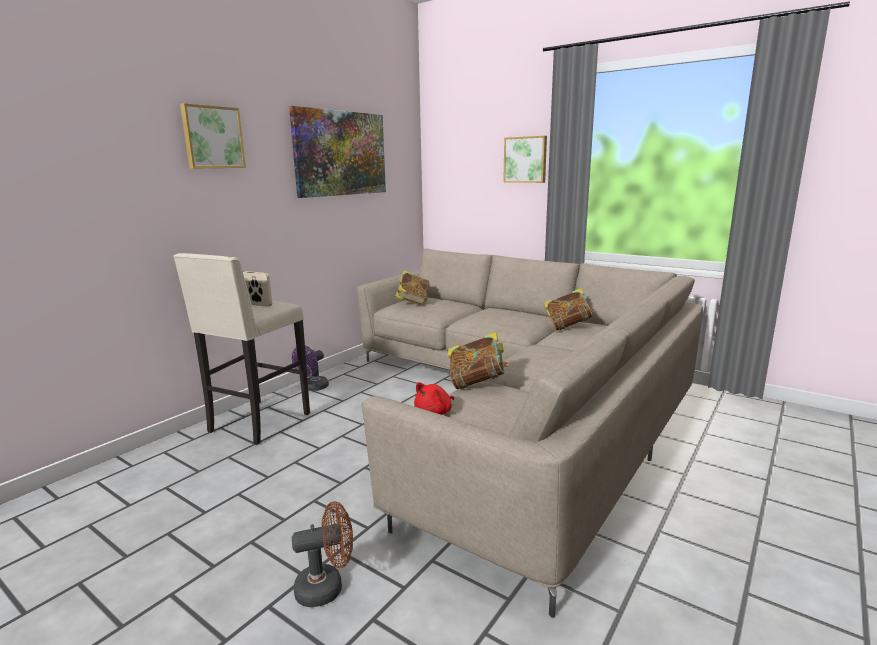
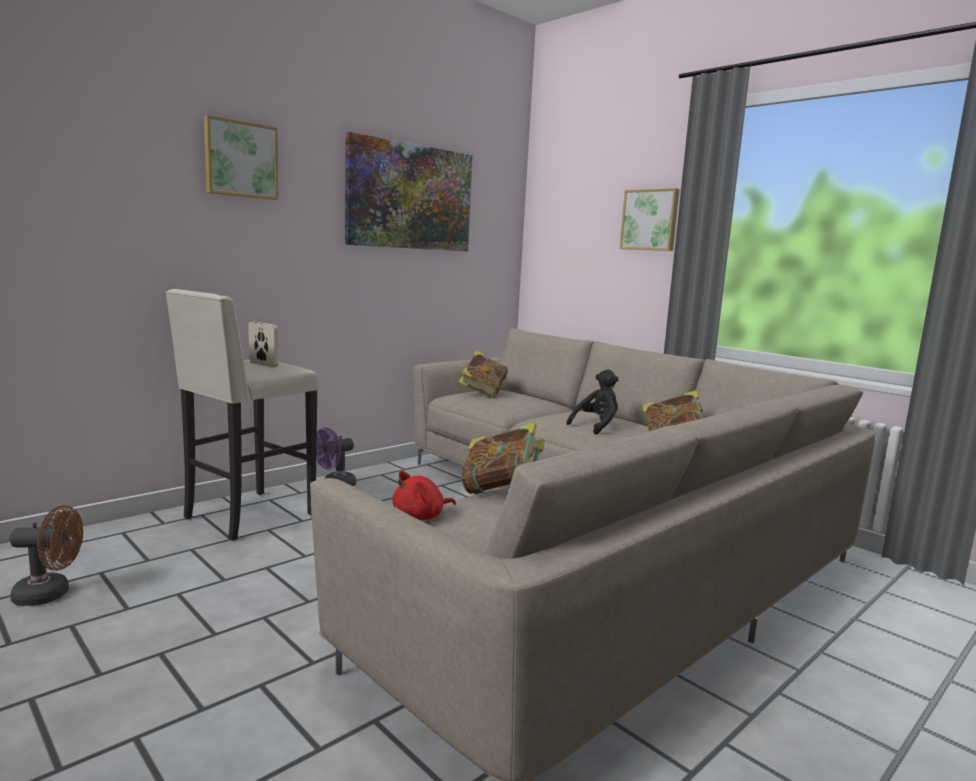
camera: 10 degrees right, 5 degrees down
brown fan [292,501,353,607] -> brown fan moved to [10,505,83,606]
none -> black plush toy [566,369,619,435]

